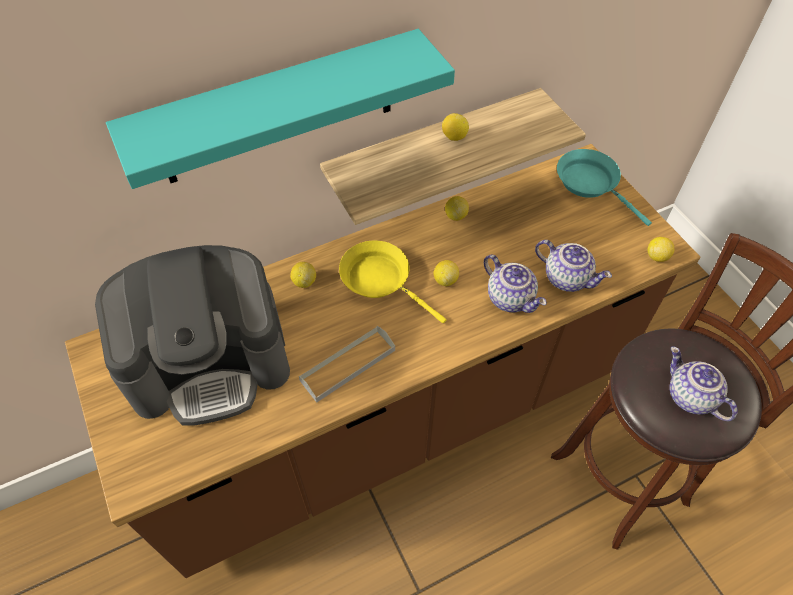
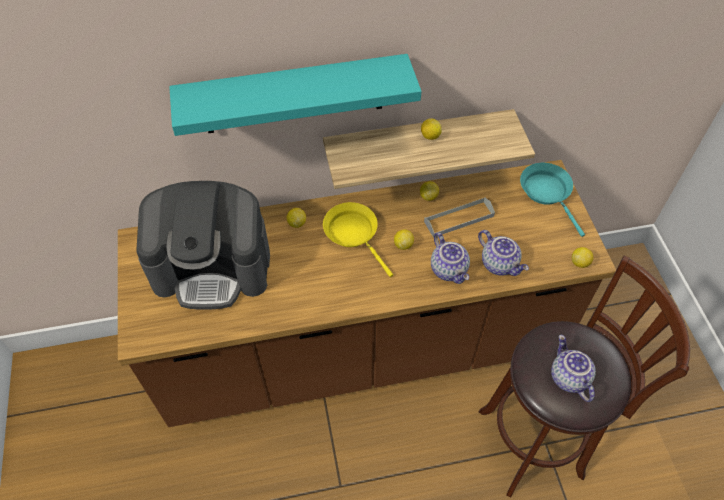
camera: 15 degrees right, 0 degrees up
grey tray [299,326,395,403] -> grey tray moved to [424,197,495,238]

